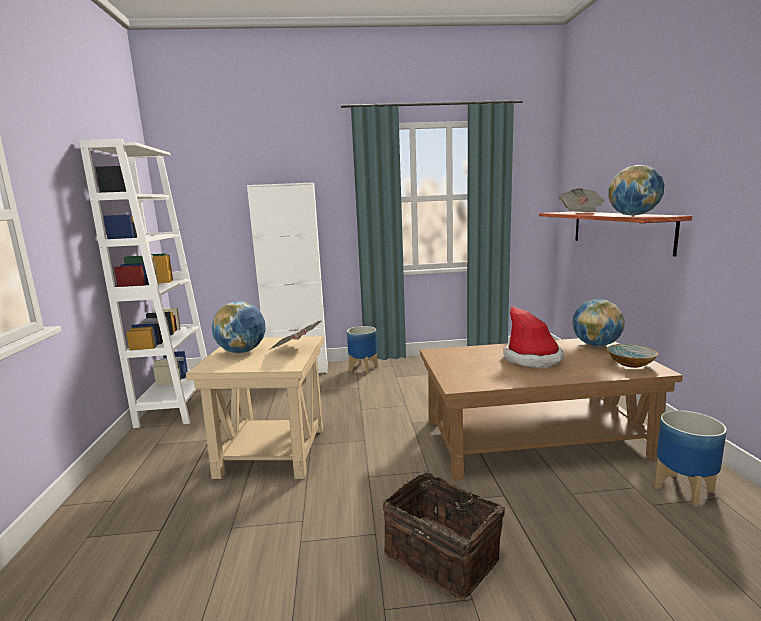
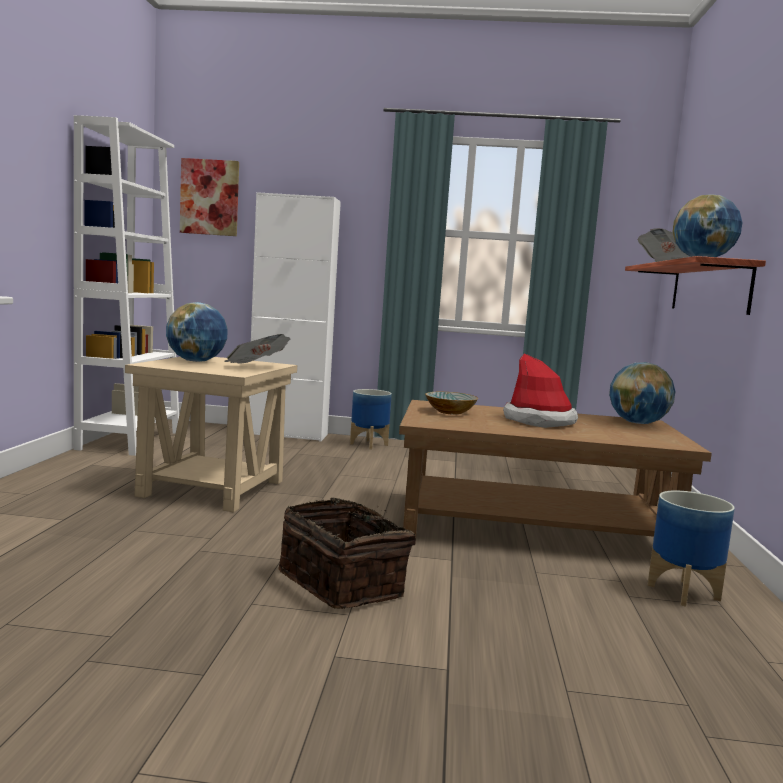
camera: 10 degrees right, 5 degrees down
bowl [607,344,658,368] -> bowl moved to [425,392,478,415]
none -> picture [180,158,239,236]

